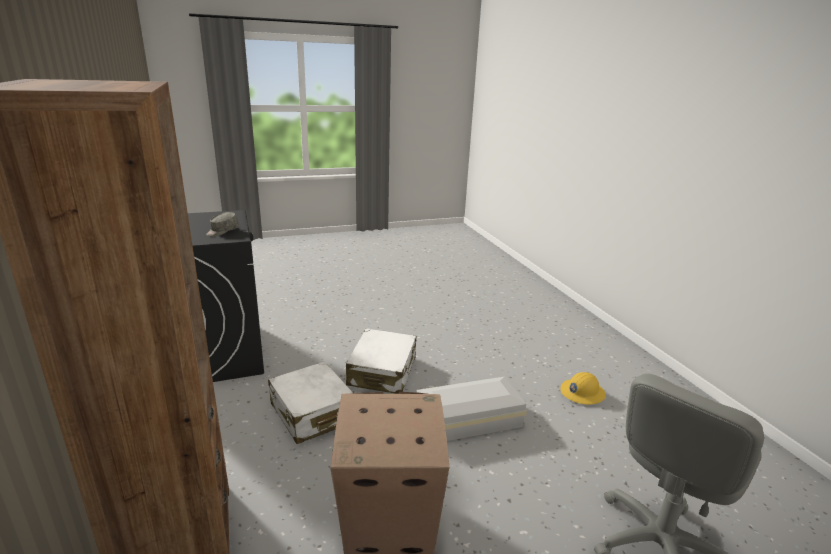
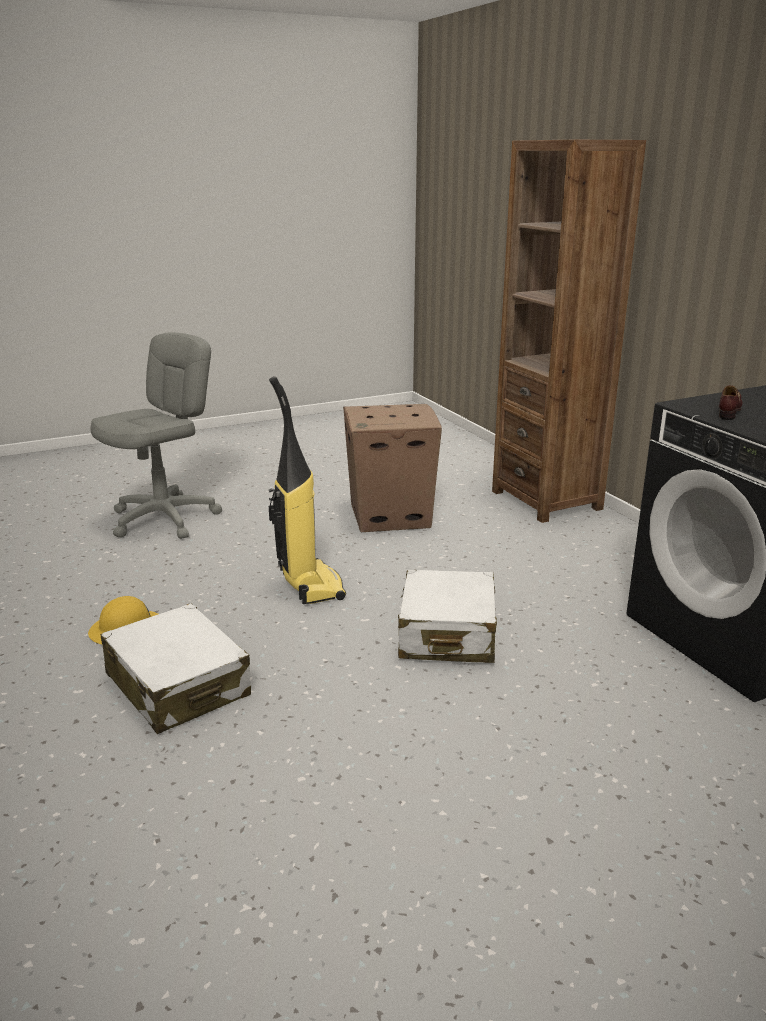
camera: 175 degrees right, 0 degrees up
grey cap [206,212,239,236] -> brown shoe [719,385,742,420]
white suitcase [268,361,354,444] -> white suitcase moved to [101,603,251,734]
white storage box [416,377,527,441] -> vacuum cleaner [269,376,346,604]

